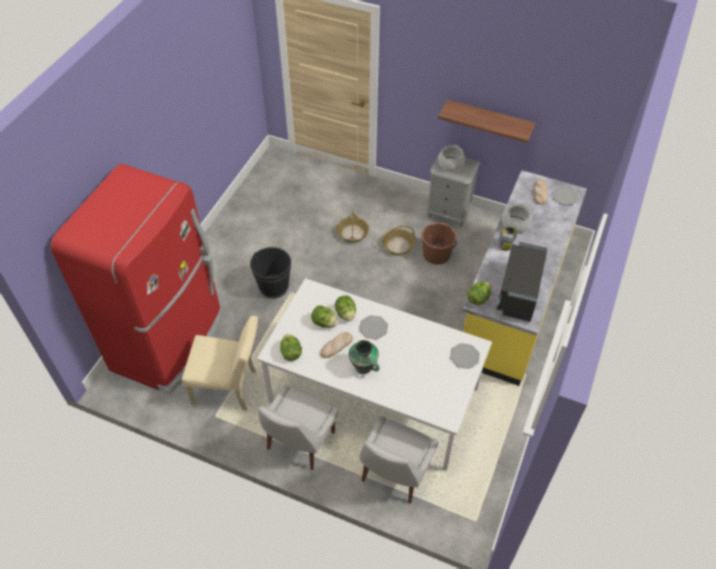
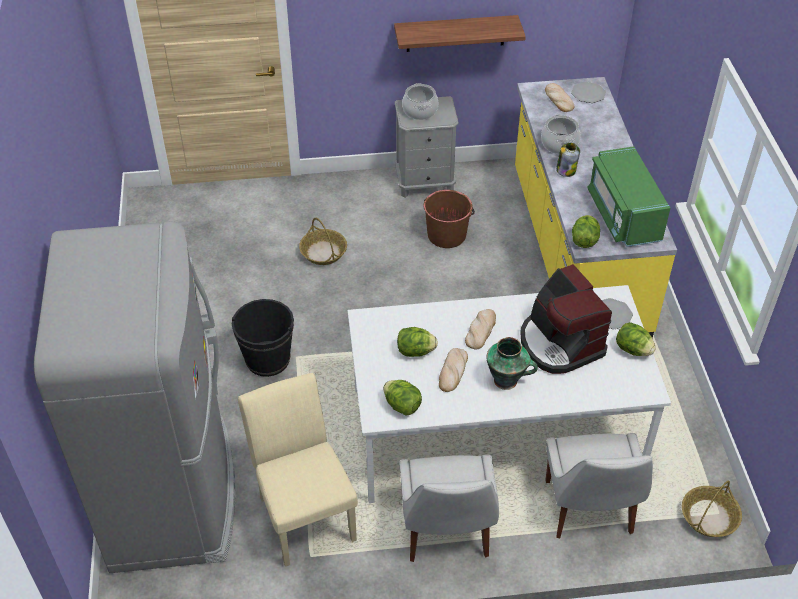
camera: 30 degrees left, 5 degrees down
red fridge [51,164,223,395] -> grey fridge [34,221,235,573]
beige chair [182,316,258,411] -> beige chair turned 90 degrees counterclockwise [238,373,358,567]
lettuce [335,295,356,321] -> lettuce moved to [616,322,656,356]
plate [359,315,388,339] -> bread [465,309,496,350]
basket [382,225,415,255] -> basket moved to [682,481,742,537]
black microwave [497,242,548,322] -> green microwave [587,146,670,247]
none -> coffee machine [520,264,612,374]

